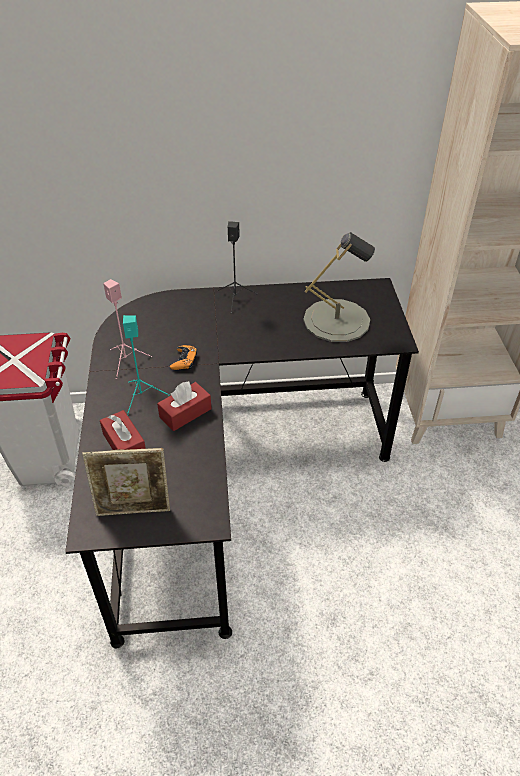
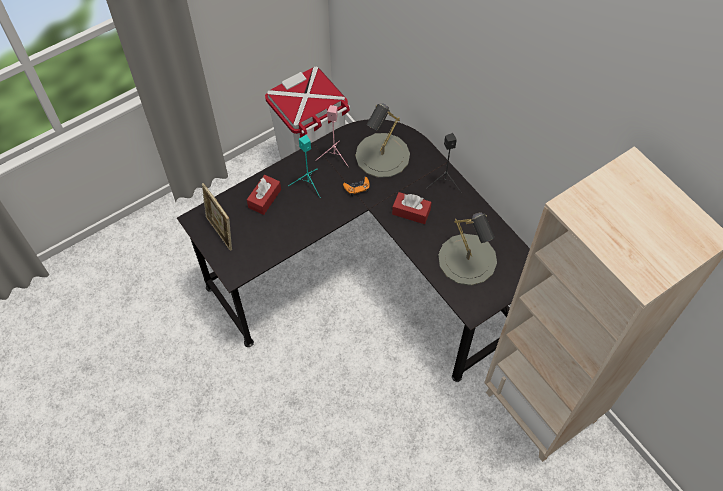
camera: 60 degrees right, 15 degrees up
red tissue box [157,382,211,431] -> red tissue box moved to [392,192,432,224]
none -> grey table lamp [355,103,410,178]

